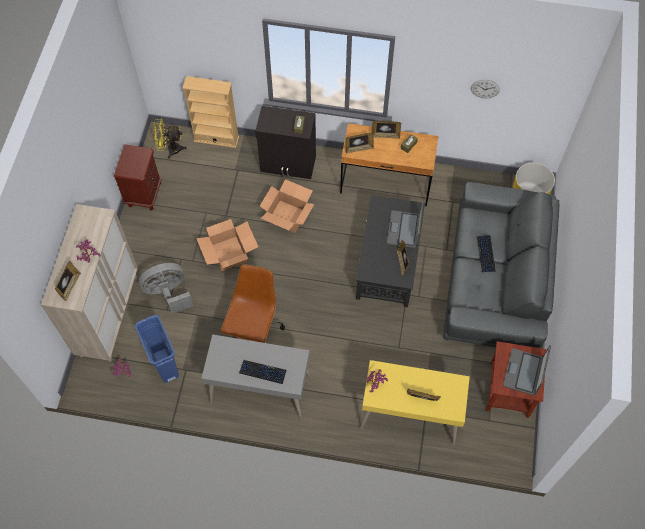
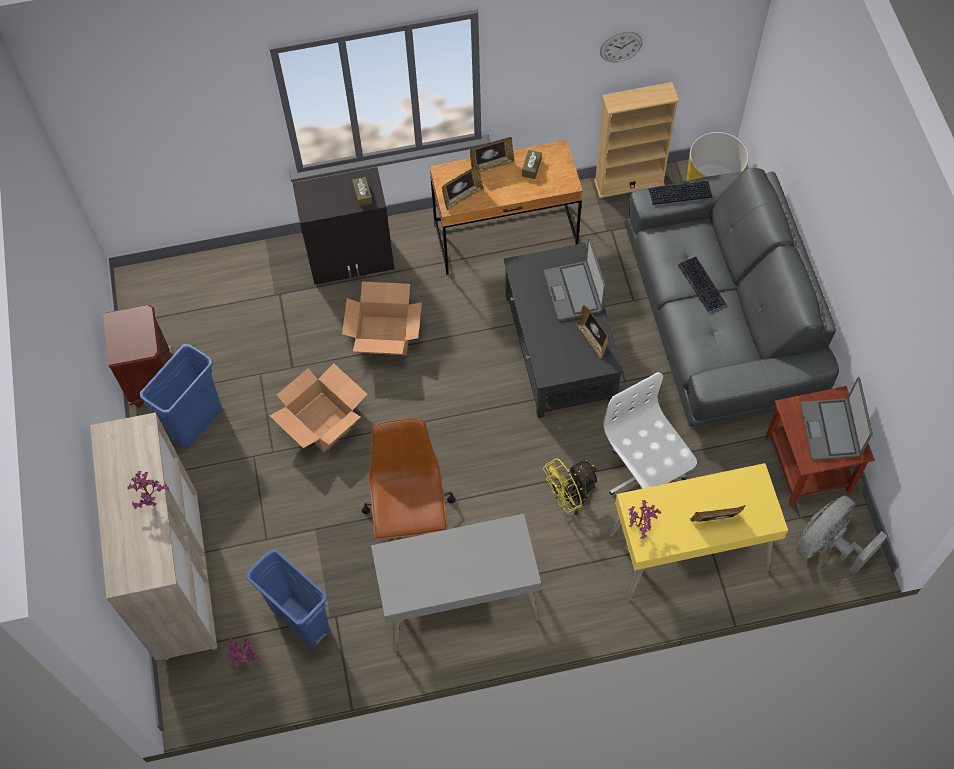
camera: 20 degrees left, 0 degrees up
picture frame [55,261,81,301] -> none
grey fan [139,263,193,313] -> grey fan moved to [796,495,887,575]
yellow fan [153,119,187,159] -> yellow fan moved to [543,458,600,515]
beige bookcase [182,76,239,148] -> beige bookcase moved to [594,82,679,198]
keyboard [239,360,287,384] -> keyboard moved to [649,181,712,205]
none -> blue trash can [140,344,222,449]
none -> white office chair [603,372,697,495]

